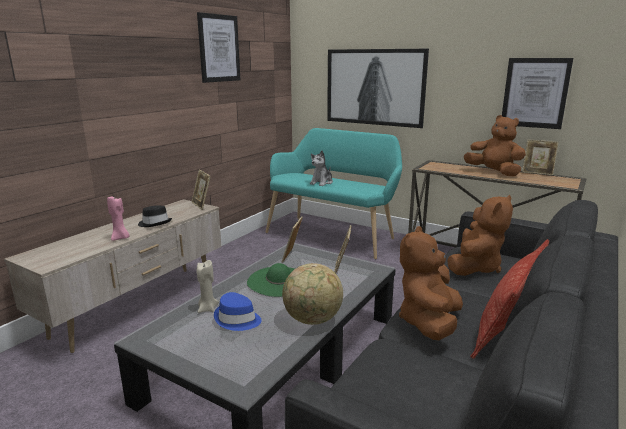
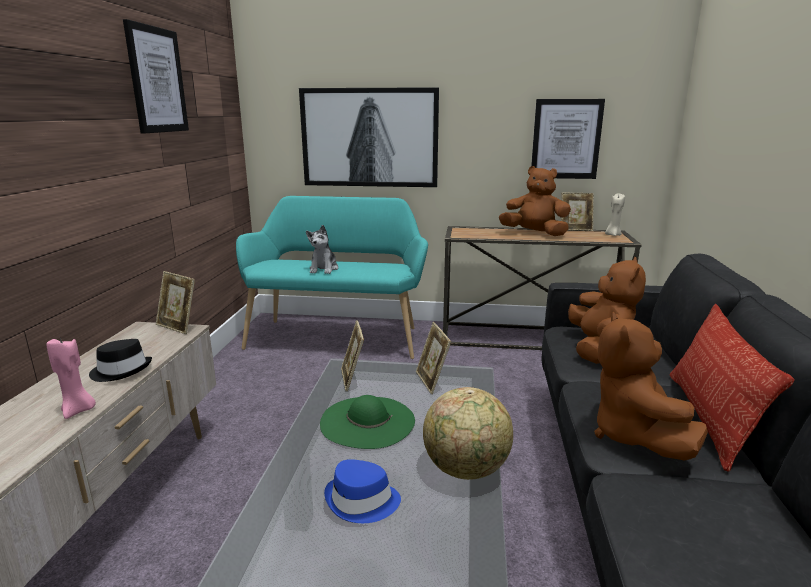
camera: 25 degrees left, 0 degrees up
beige candle [197,260,219,313] -> beige candle moved to [605,193,625,236]

